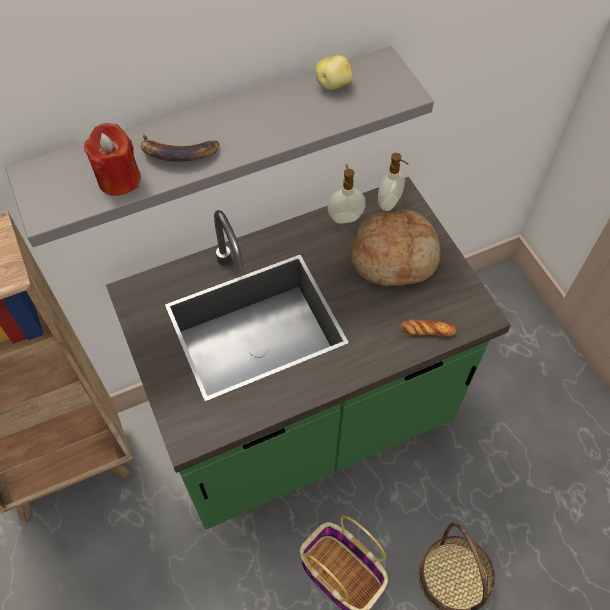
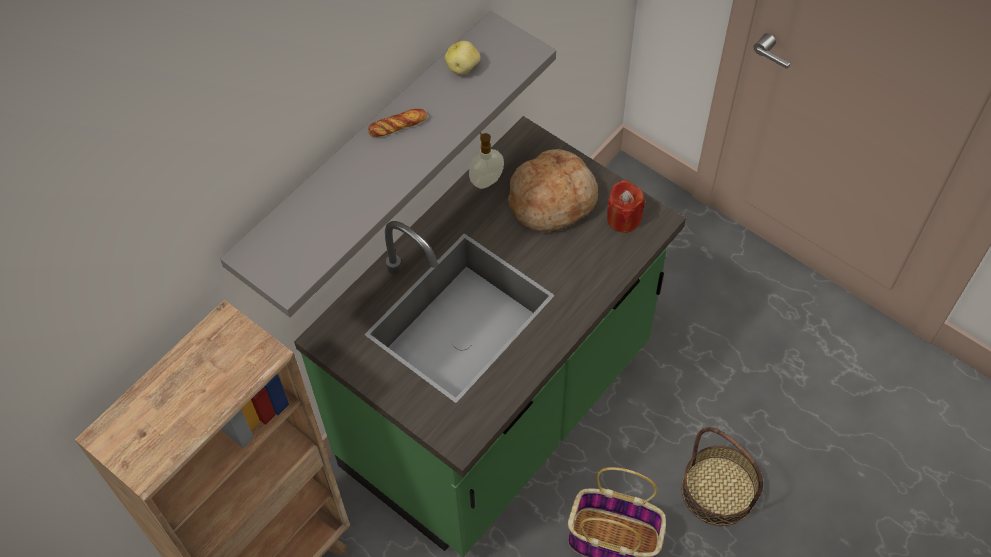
camera: 25 degrees left, 0 degrees up
red candle [84,123,141,196] -> red candle moved to [607,180,645,233]
banana [141,134,219,162] -> none
soap dispenser [378,153,408,211] -> none
bread [401,319,456,336] -> bread moved to [368,109,427,137]

